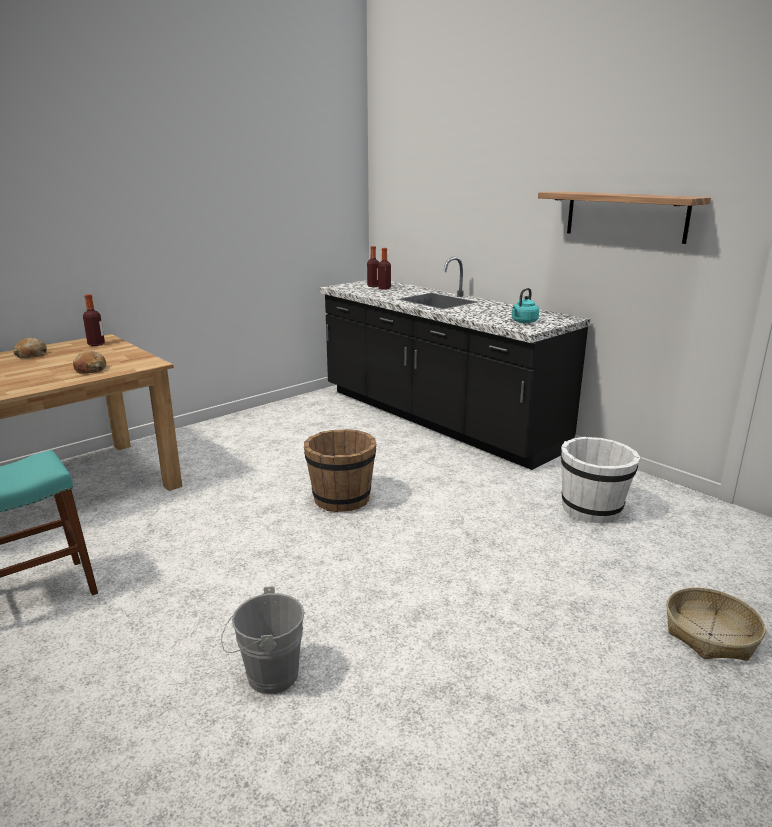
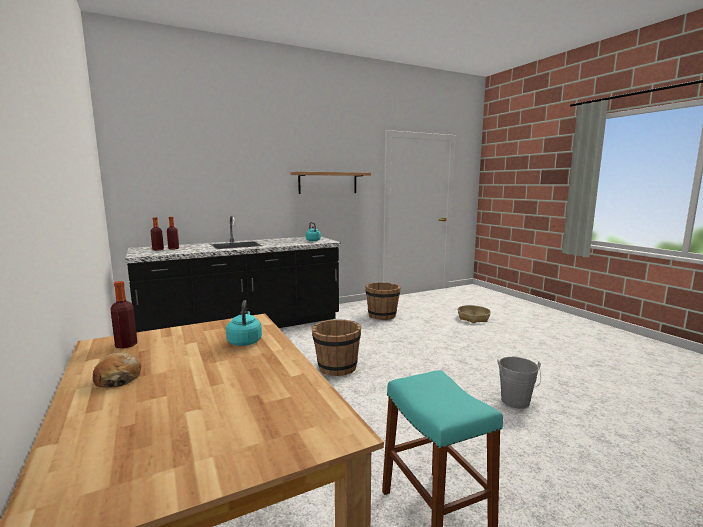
camera: 75 degrees left, 10 degrees down
bread [73,351,106,374] -> turquoise kettle [226,300,262,346]
white bucket [561,437,640,523] -> brown bucket [365,282,401,320]

